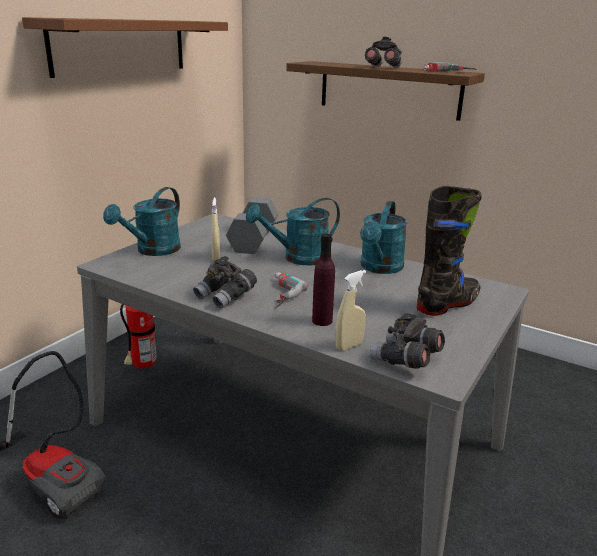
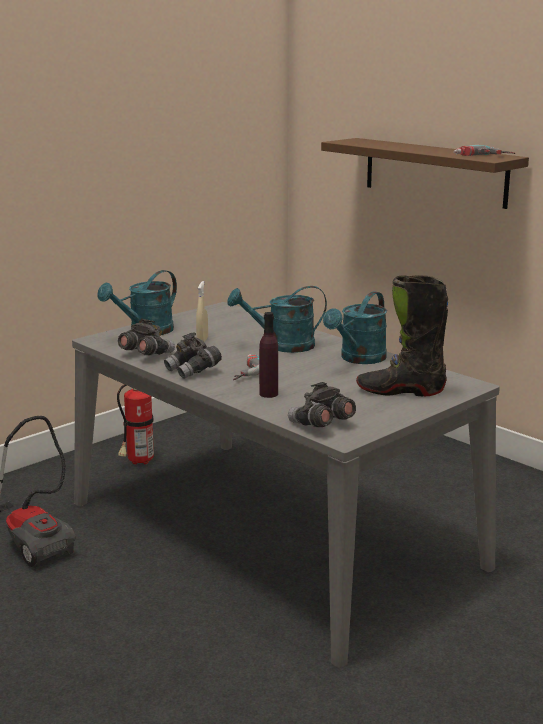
camera: 15 degrees right, 5 degrees down
brown shelf [22,17,228,78] -> none
grey dumbbell [226,197,278,254] -> none
beige spray bottle [335,270,366,351] -> none
grey binoculars [365,37,402,68] -> grey binoculars moved to [118,319,175,355]
black boot [417,186,482,316] -> black boot turned 150 degrees counterclockwise [356,275,448,396]

